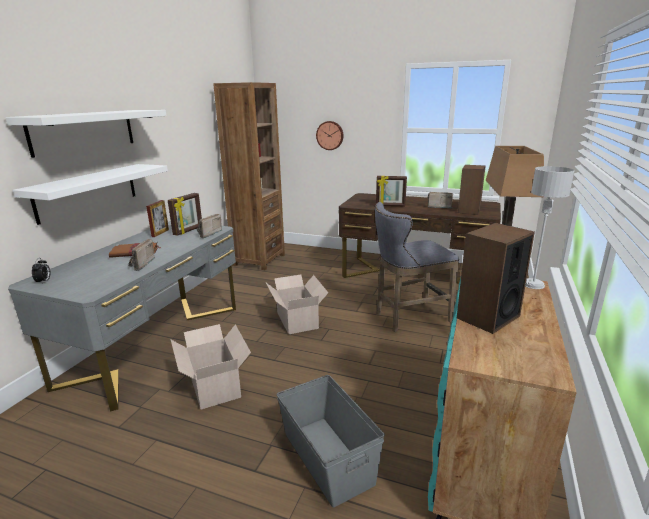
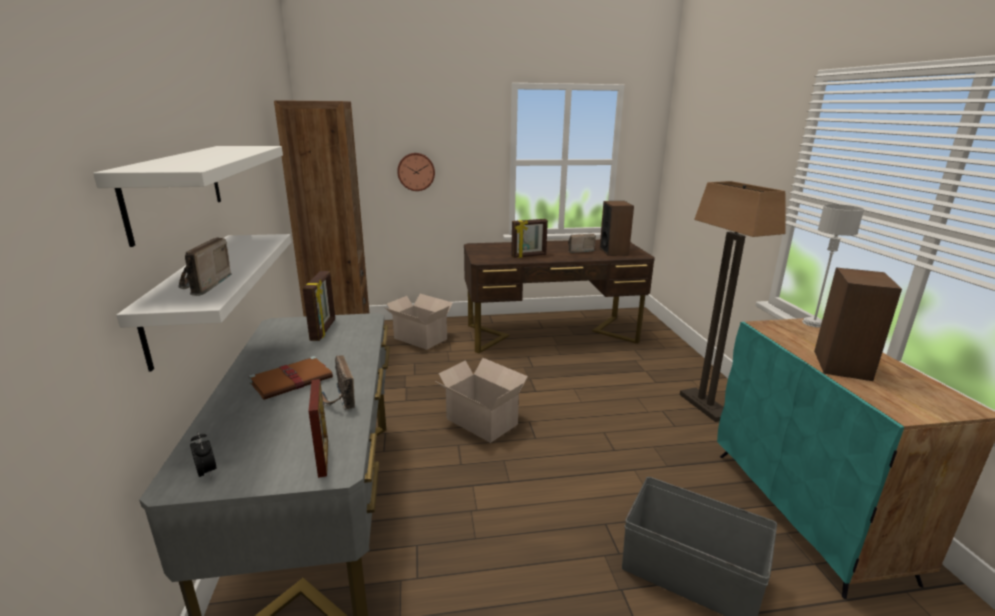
camera: 30 degrees left, 0 degrees up
picture frame [146,200,169,237] -> picture frame moved to [309,379,328,478]
cardboard box [170,324,251,410] -> cardboard box moved to [385,294,453,350]
radio [197,214,222,238] -> radio moved to [179,237,231,296]
grey stool [375,202,459,332] -> none

